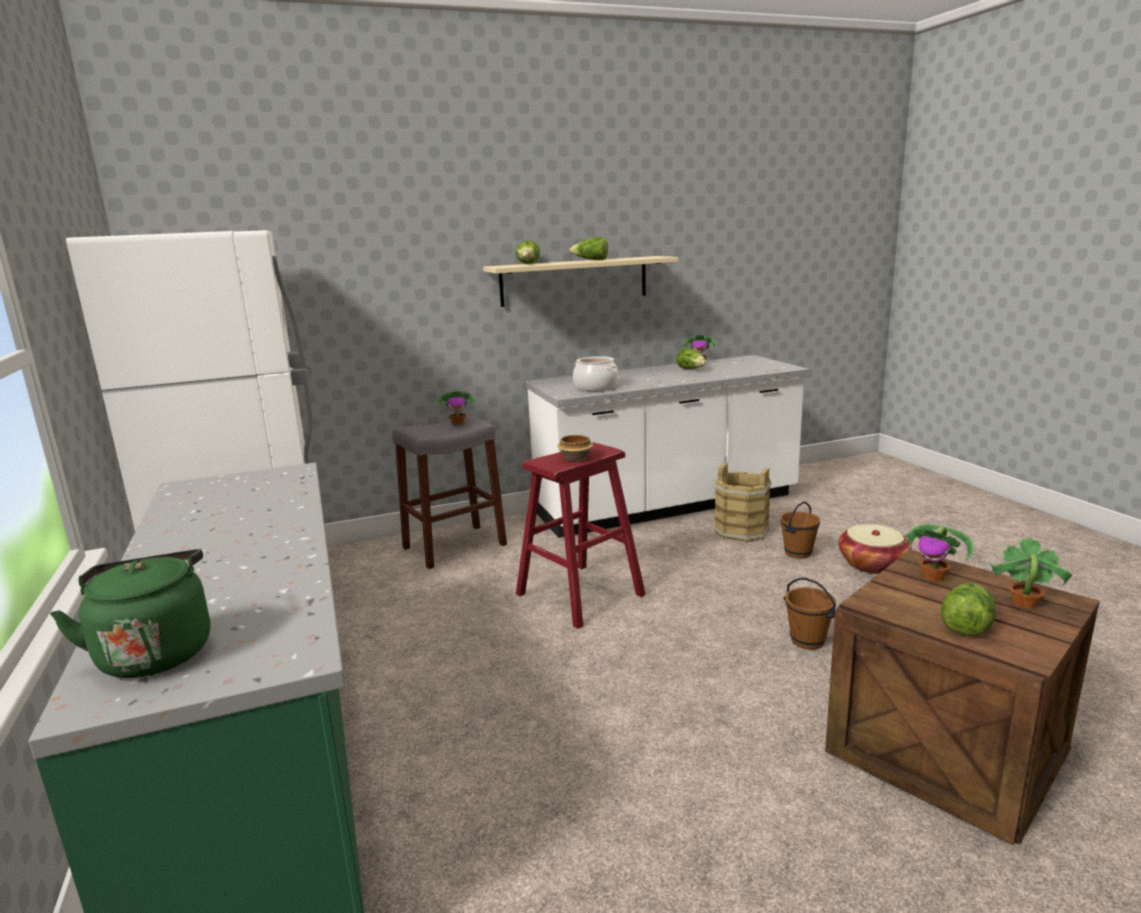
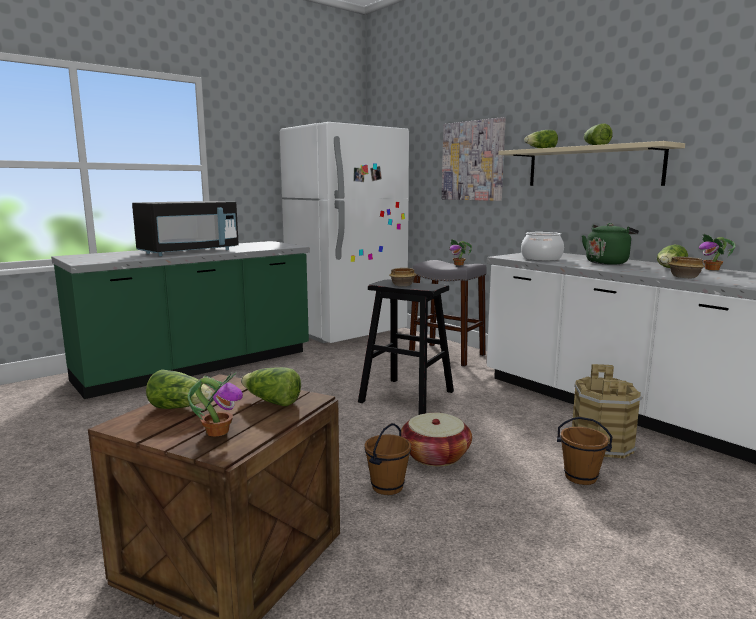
camera: 70 degrees right, 5 degrees down
green kettle [50,549,210,678] -> green kettle moved to [582,223,639,265]
red stool [516,442,646,629] -> black stool [358,280,454,415]
basket [838,524,912,574] -> basket moved to [401,413,472,466]
potted plant [902,524,974,581] -> lettuce [241,367,301,406]
none -> black microwave [132,201,239,256]
none -> picture [442,117,506,201]
none -> bowl [668,256,705,278]

